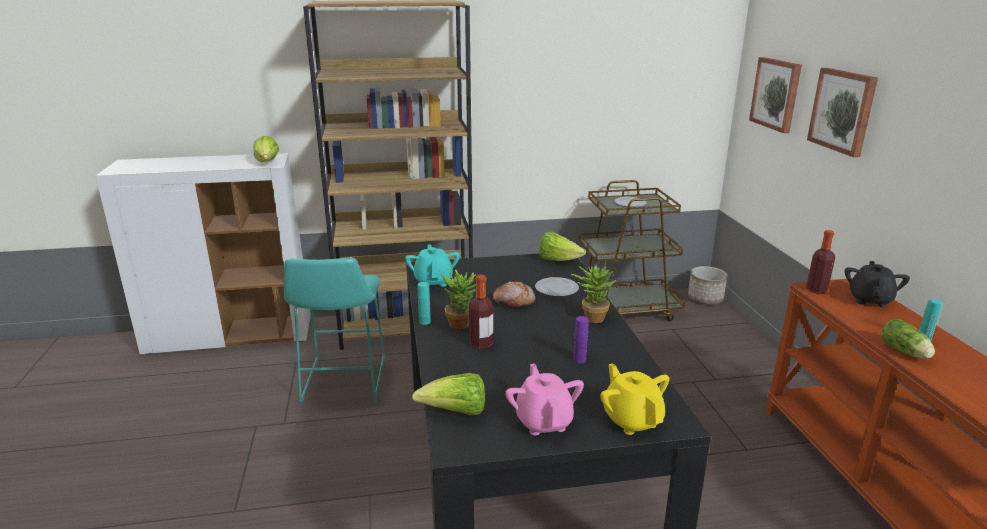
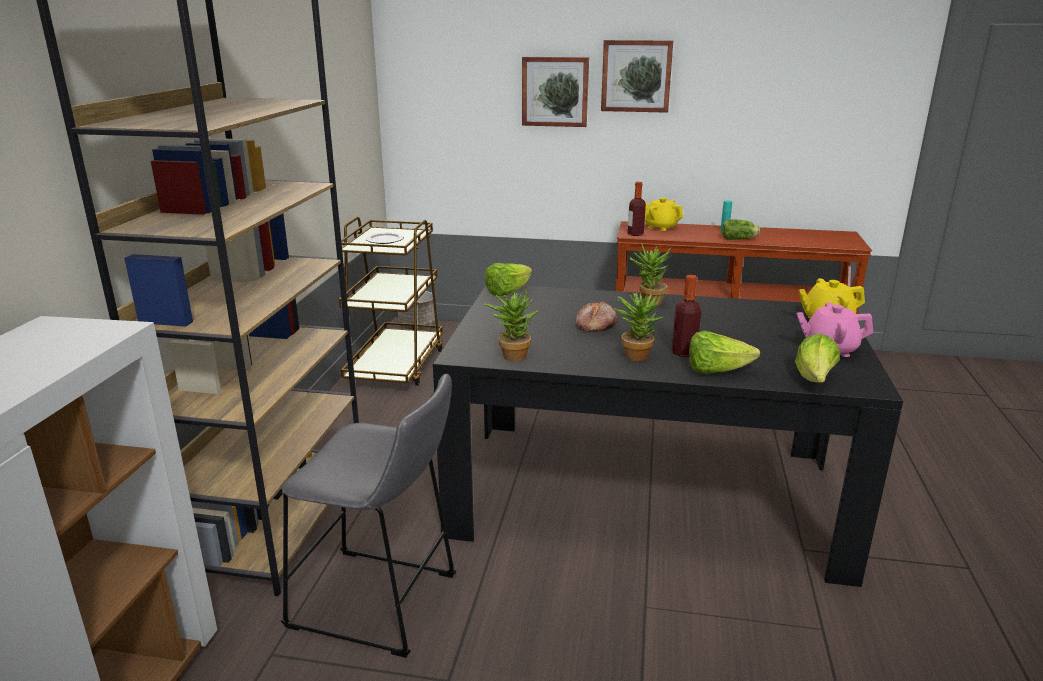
camera: 70 degrees left, 0 degrees up
lettuce [253,136,279,162] -> lettuce moved to [689,331,760,374]
turquoise stool [284,257,385,404] -> grey stool [281,374,456,658]
turquoise teapot [405,244,460,287] -> potted plant [484,289,538,362]
turquoise bottle [417,282,431,325] -> none
plate [535,277,579,297] -> none
purple bottle [573,316,589,364] -> none
picture [749,57,802,133] -> picture moved to [601,40,673,113]
black teapot [845,261,910,308] -> yellow teapot [644,198,683,231]

